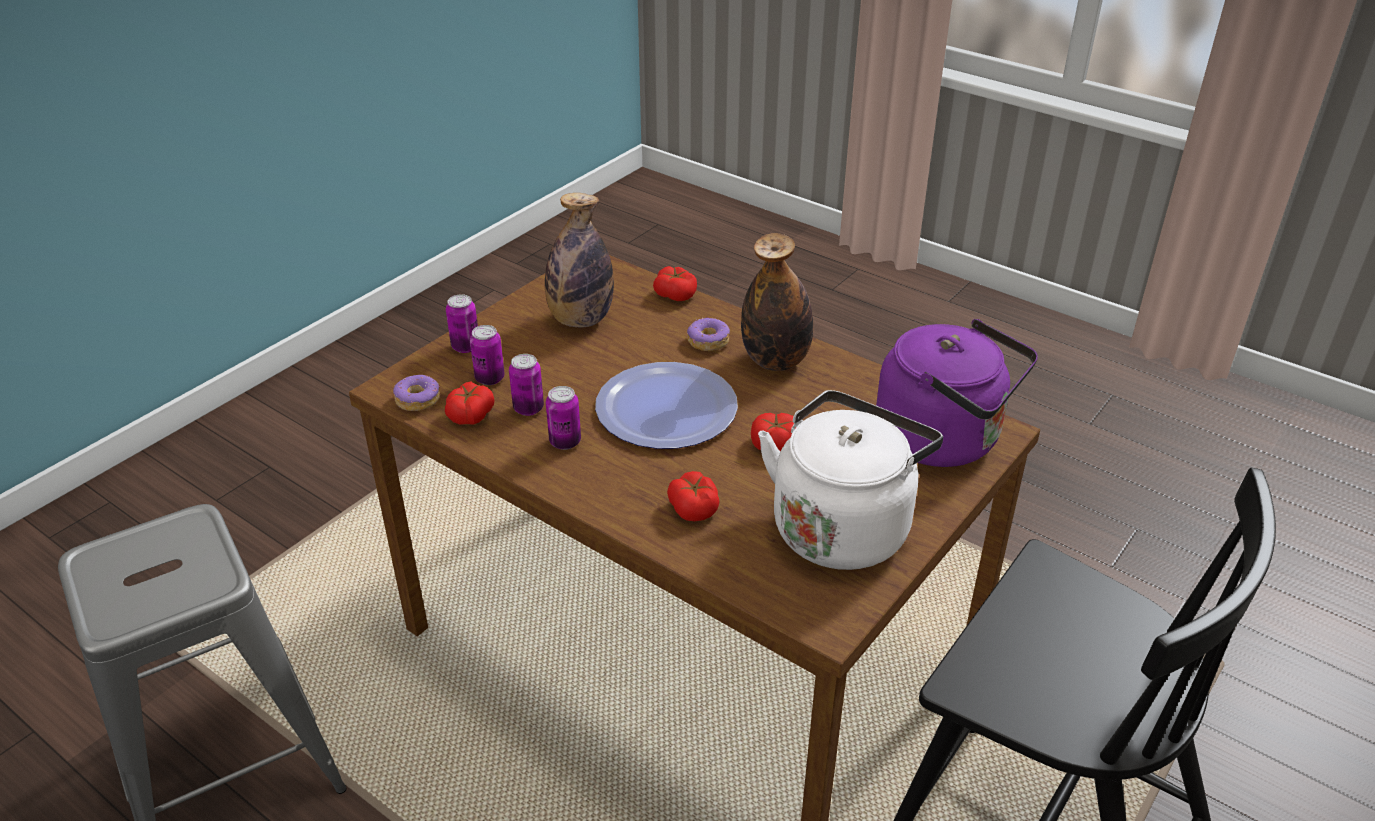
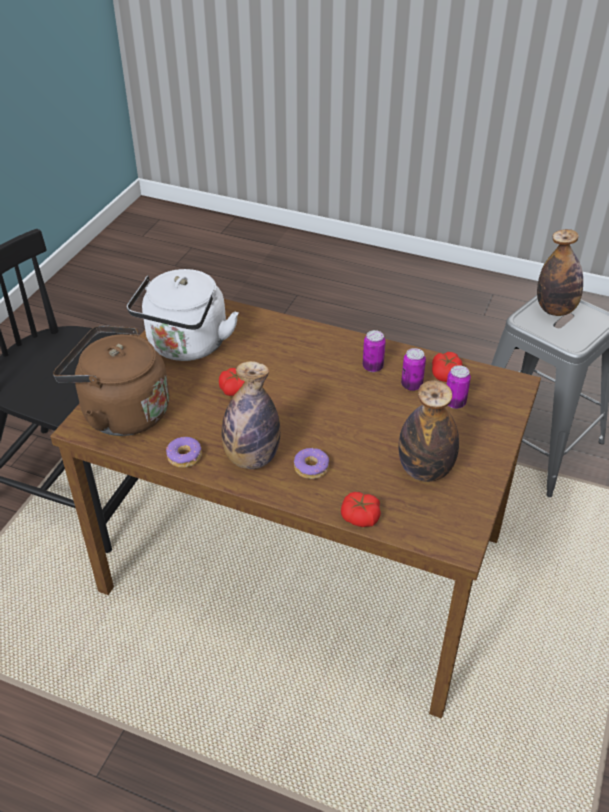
camera: 165 degrees right, 5 degrees up
donut [393,375,440,411] -> donut moved to [166,437,202,468]
can [446,294,478,353] -> none
plate [595,362,738,449] -> none
tomato [667,471,720,521] -> none
purple kettle [876,319,1038,467] -> brown kettle [53,325,169,436]
none -> bottle [537,229,583,316]

